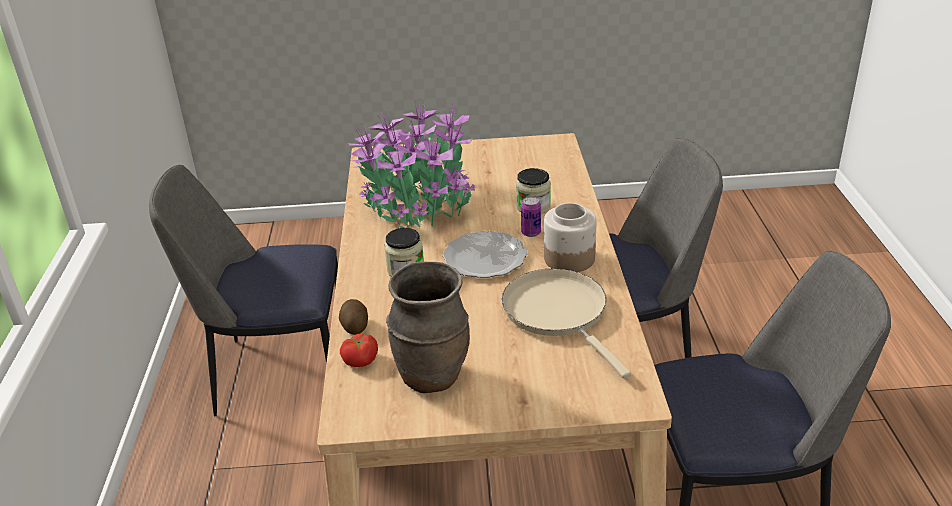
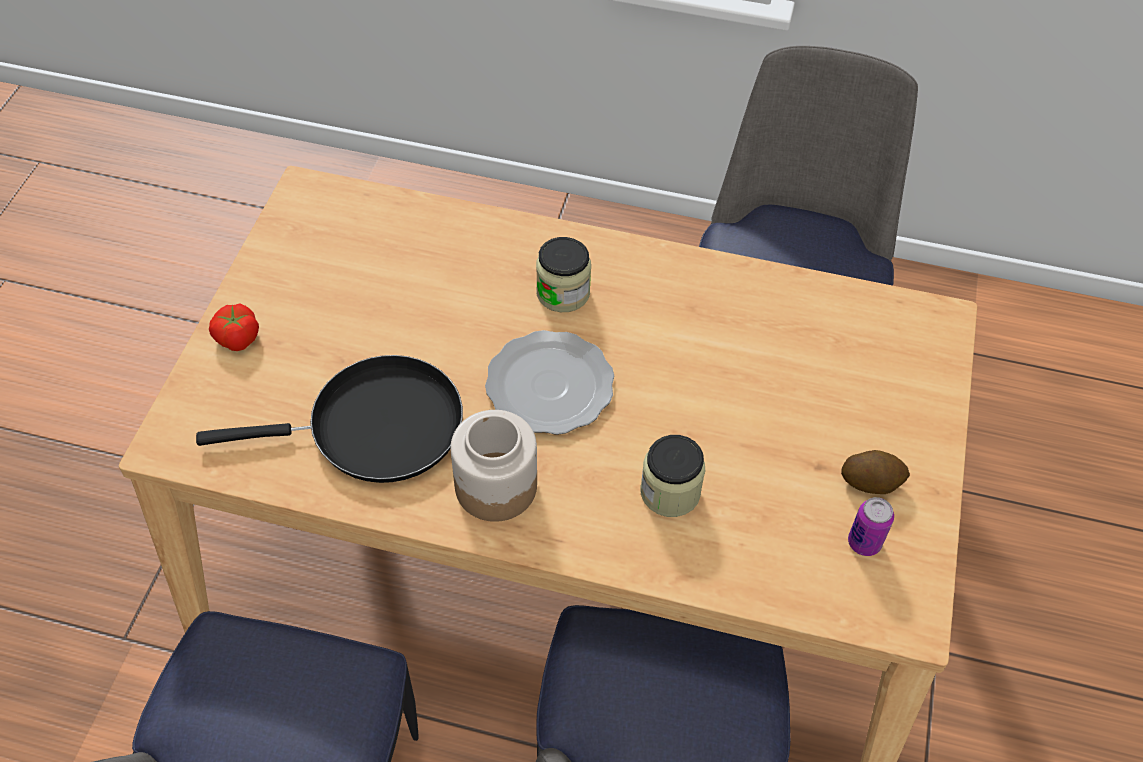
camera: 105 degrees right, 20 degrees up
potato [339,299,368,335] -> potato moved to [841,450,910,494]
tomato [340,333,378,367] -> tomato moved to [209,304,259,351]
potted plant [348,98,476,228] -> none
brown vase [386,261,470,393] -> none
beige frying pan [502,268,632,379] -> black frying pan [196,355,463,483]
can [521,197,541,237] -> can moved to [848,497,894,556]

